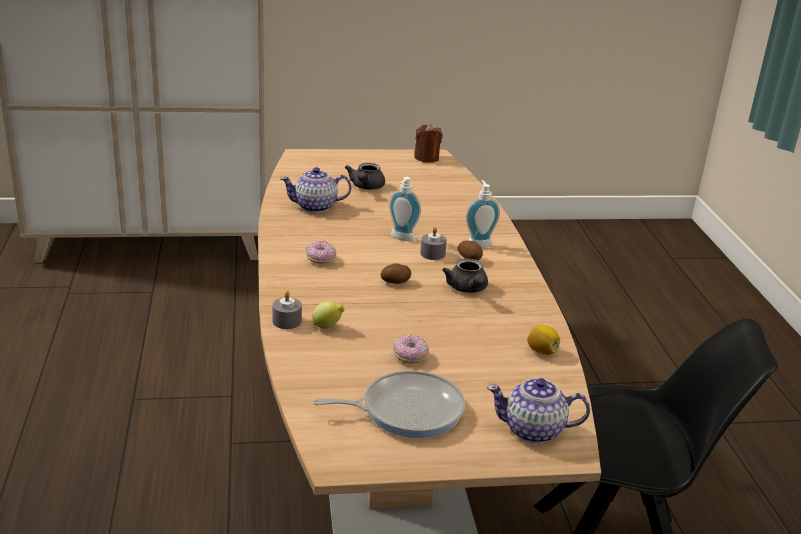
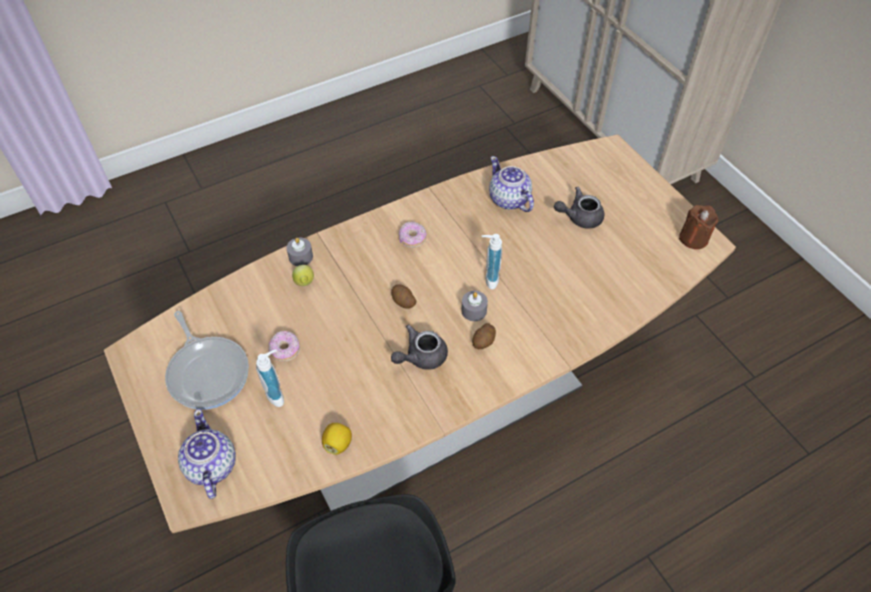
camera: 70 degrees right, 25 degrees up
soap dispenser [466,180,500,248] -> soap dispenser moved to [256,349,284,407]

